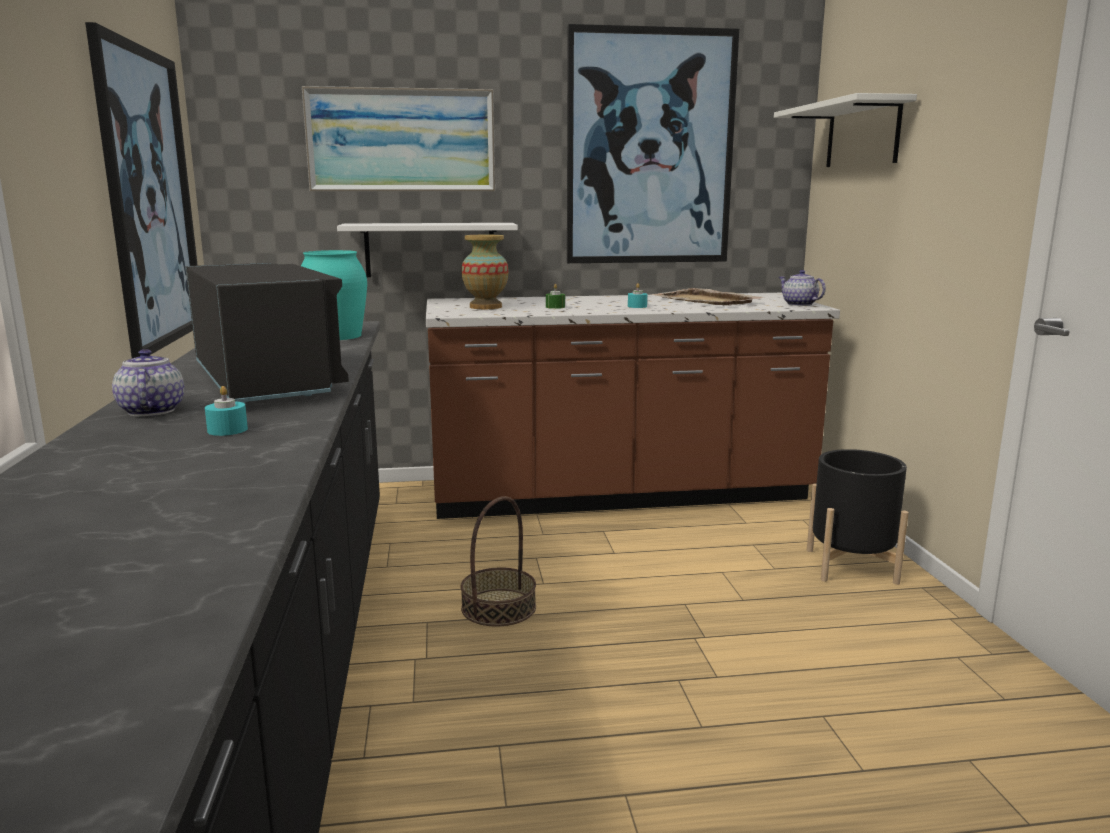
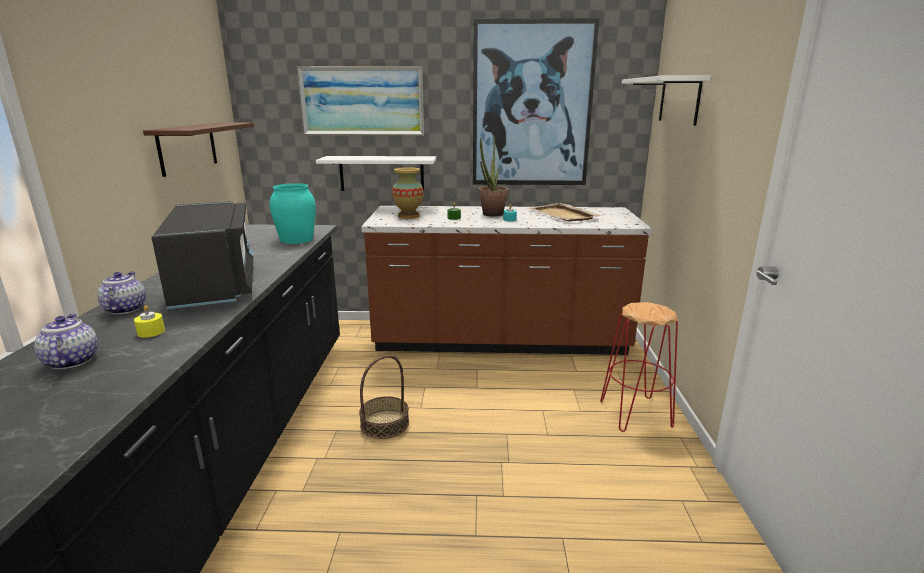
camera: 10 degrees right, 5 degrees up
picture [85,22,198,358] -> brown shelf [143,123,254,177]
turquoise candle [205,386,248,436] -> yellow candle [134,305,165,338]
teapot [779,270,826,306] -> teapot moved to [34,314,98,369]
black planter [807,449,909,585] -> red stool [600,302,678,432]
none -> potted plant [479,136,509,217]

